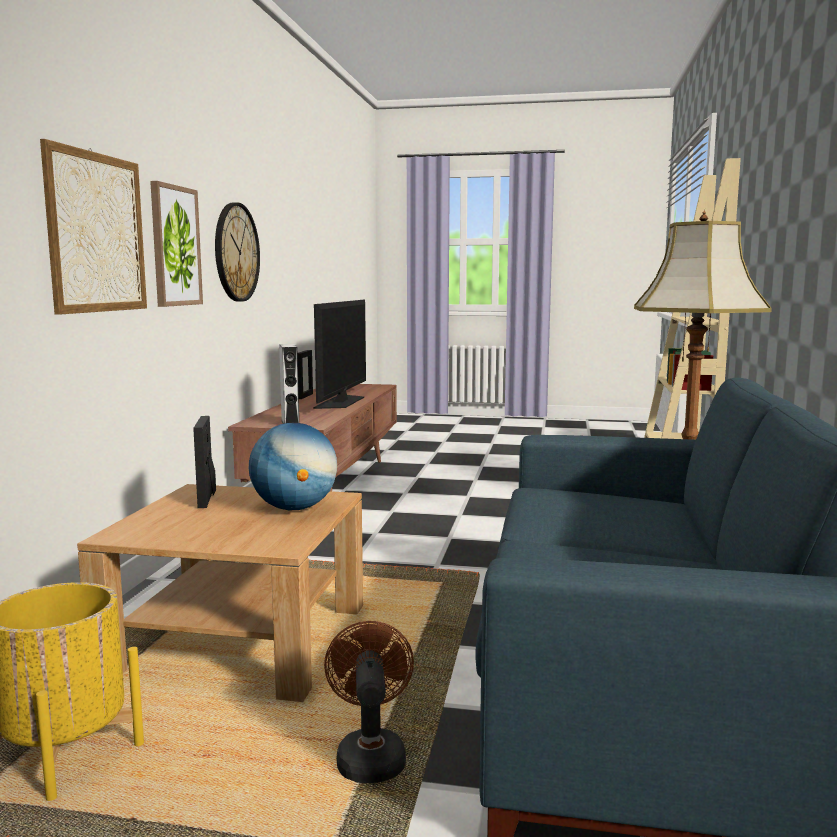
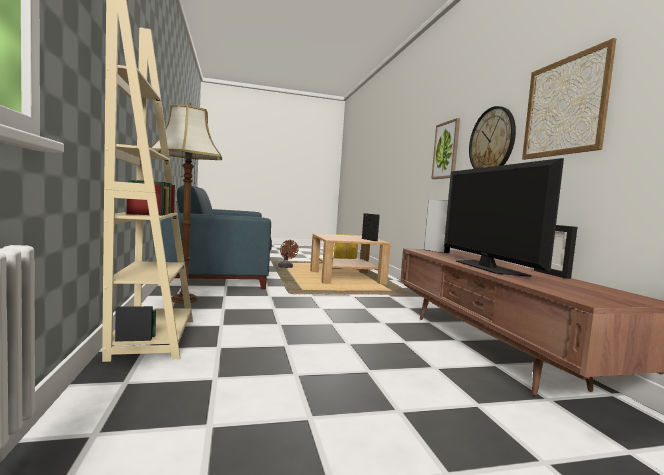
camera: 155 degrees right, 5 degrees down
picture [40,139,147,315] -> picture moved to [522,38,616,160]
globe [249,423,337,510] -> none

